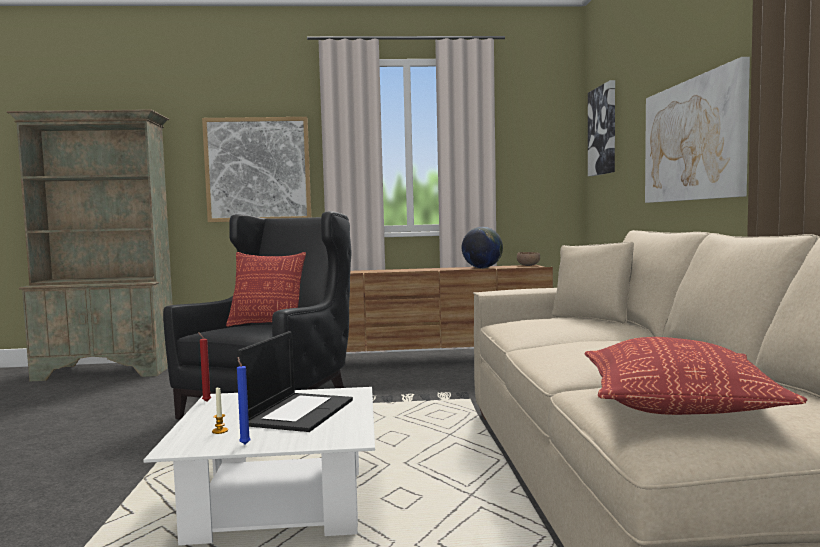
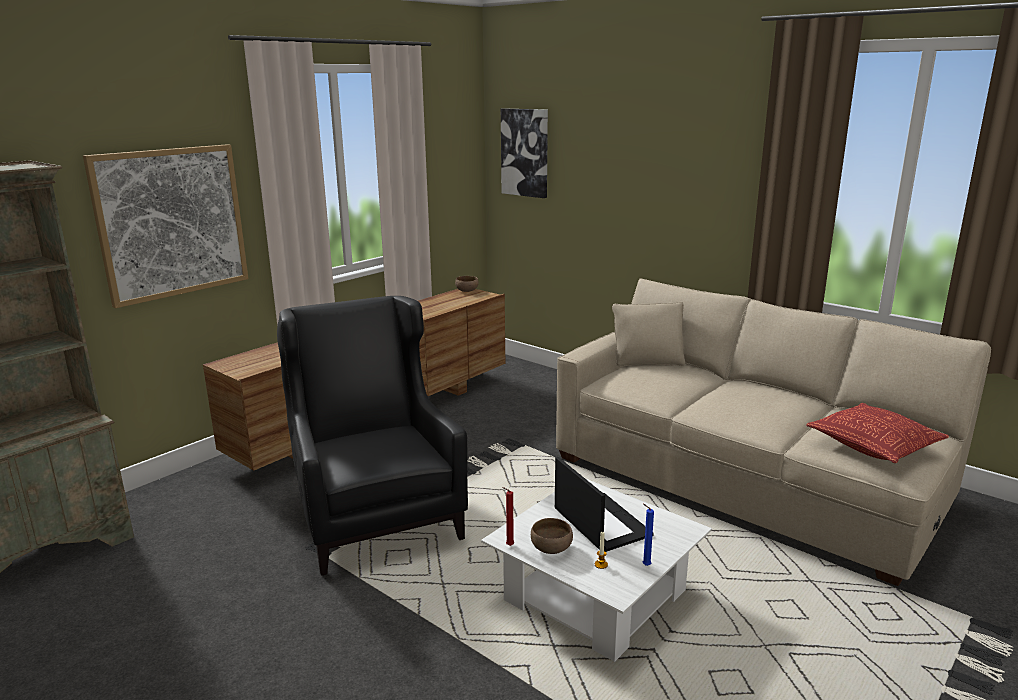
camera: 45 degrees left, 15 degrees up
red pillow [226,252,306,327] -> none
globe [462,227,503,268] -> none
picture [645,57,750,203] -> none
none -> brown bowl [531,518,573,554]

